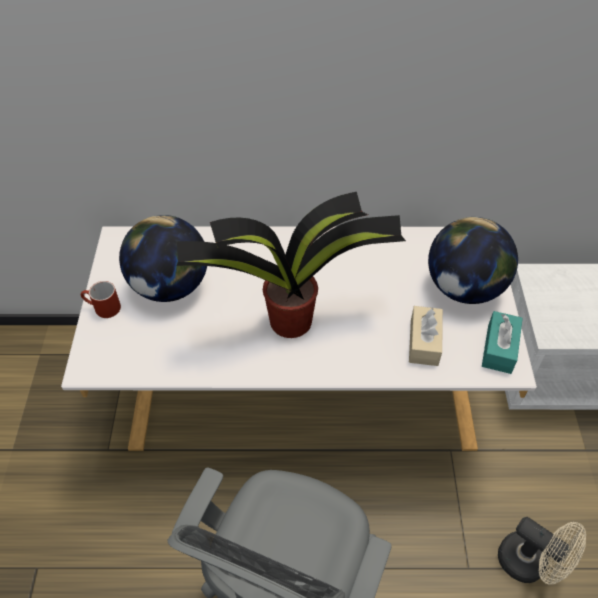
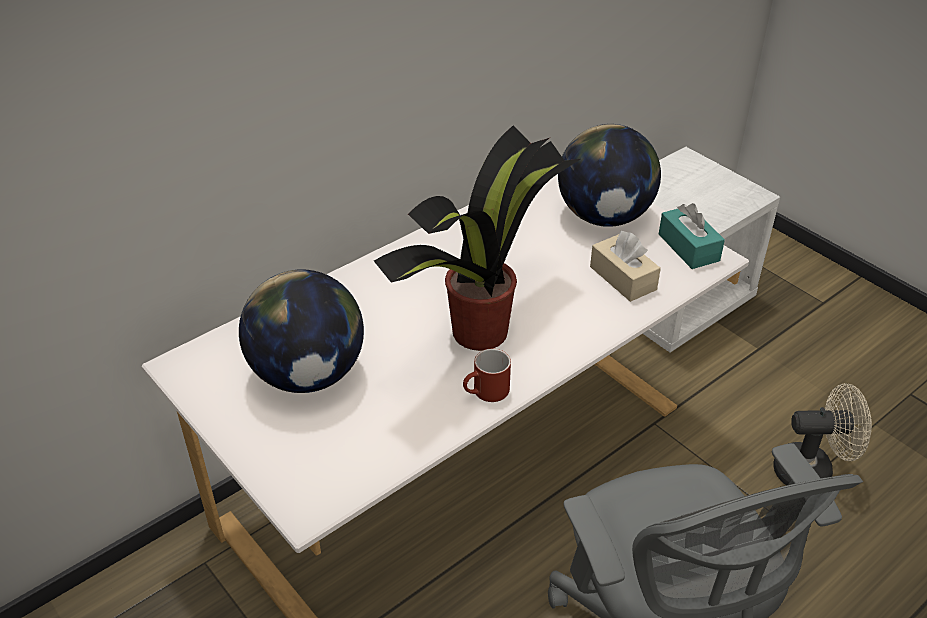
camera: 40 degrees left, 10 degrees down
red mug [81,281,121,318] -> red mug moved to [463,349,511,402]

